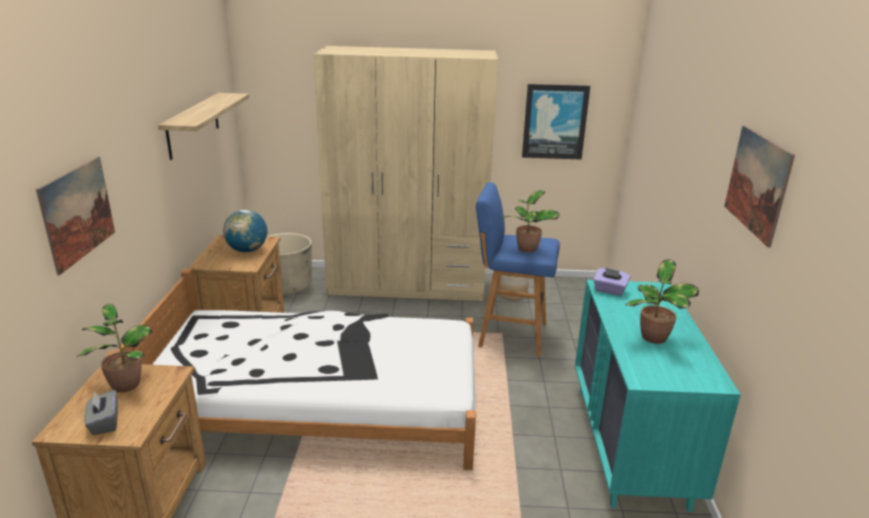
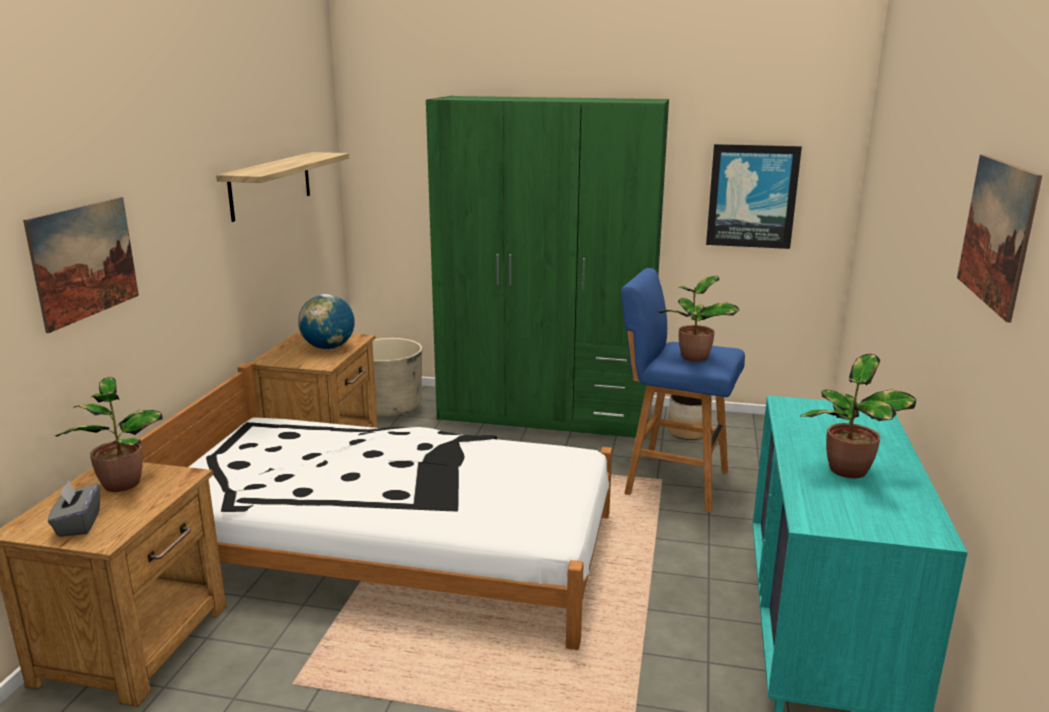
camera: 10 degrees right, 5 degrees down
beige wardrobe [313,46,498,302] -> green wardrobe [426,96,669,438]
purple tissue box [593,267,631,296] -> none

